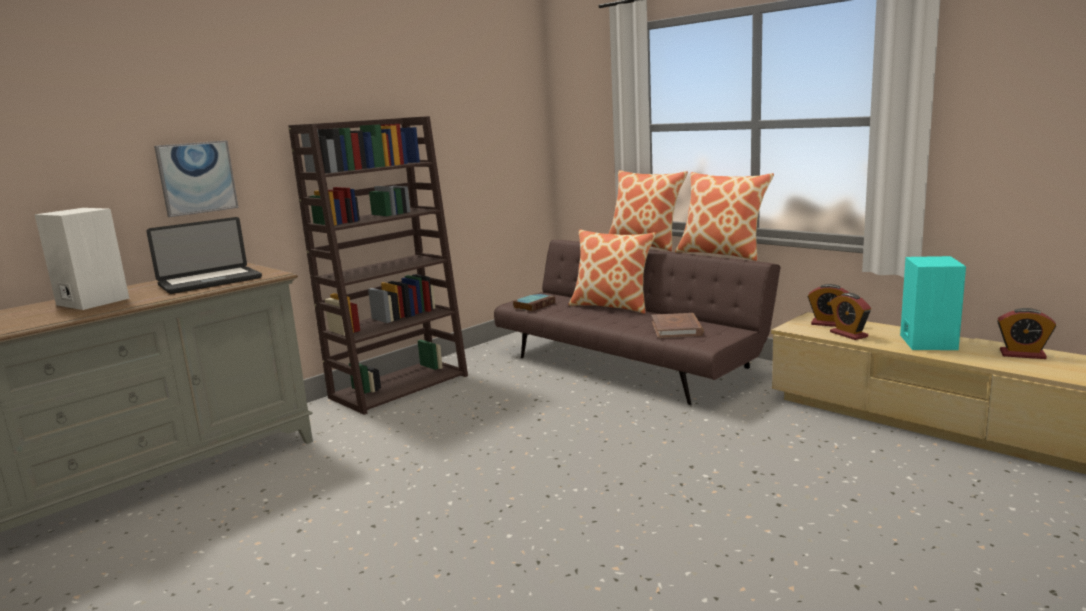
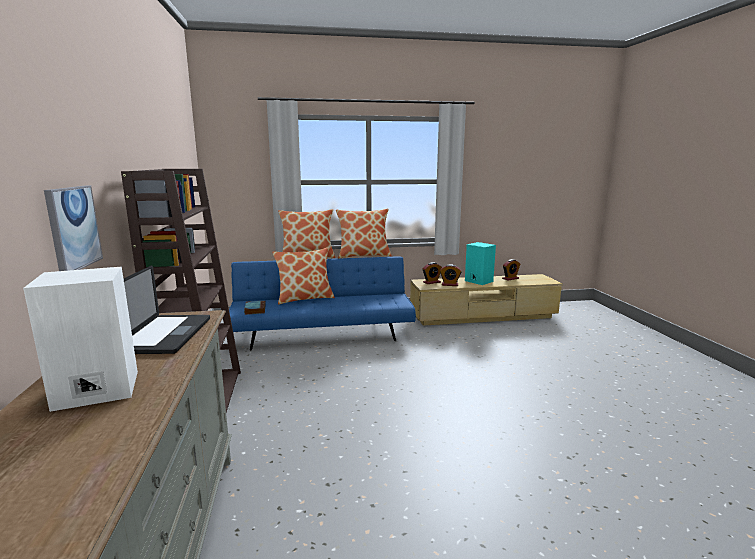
camera: 55 degrees left, 0 degrees up
brown sofa [494,240,780,405] -> blue sofa [229,256,416,350]
brown book [652,313,704,338] -> none

